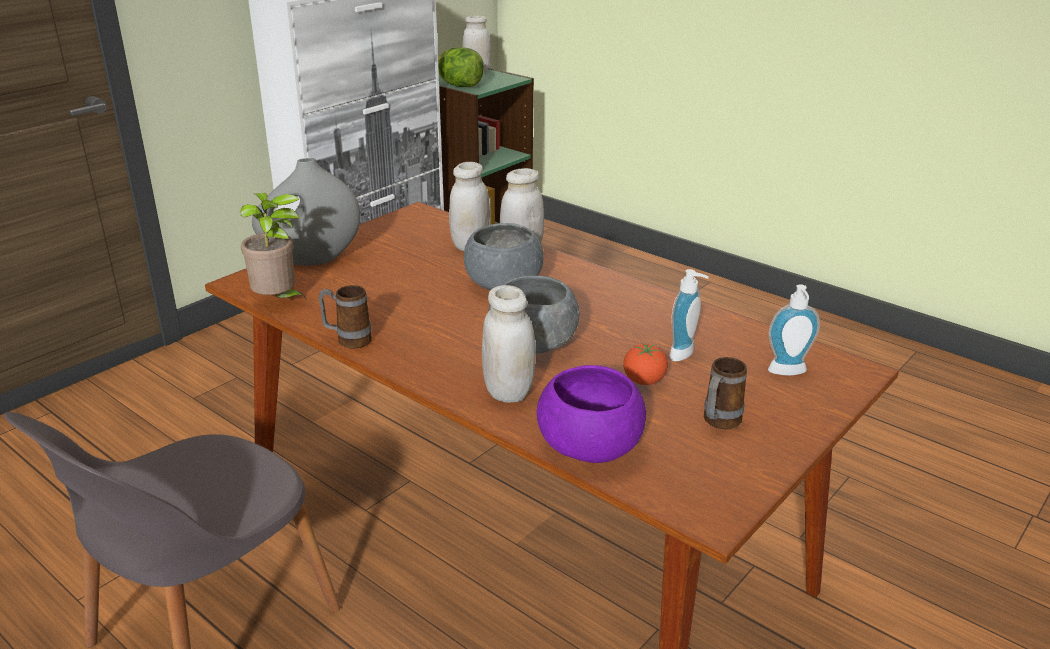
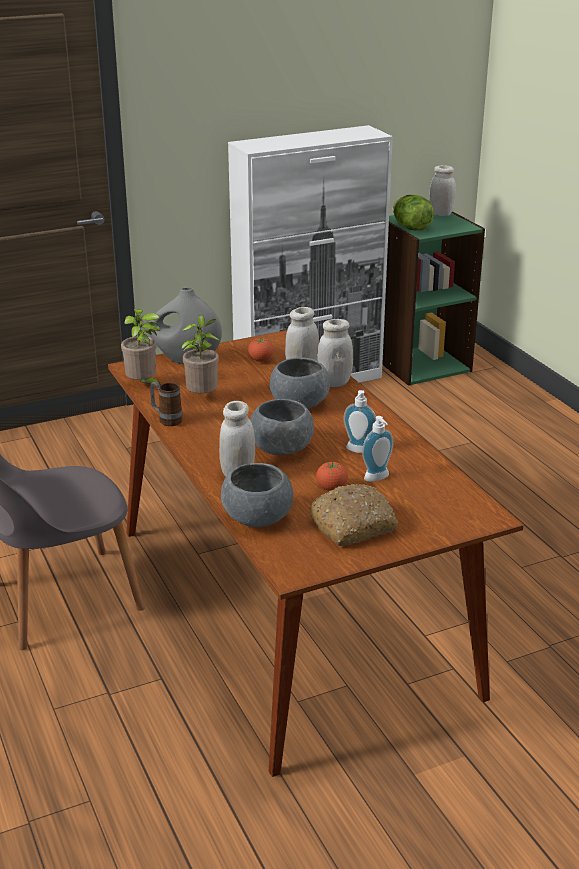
camera: 25 degrees right, 0 degrees up
purple bowl [536,365,646,463] -> grey bowl [221,463,293,527]
mug [704,357,747,429] -> bread [310,484,398,546]
soap dispenser [768,284,820,376] -> soap dispenser moved to [343,390,376,453]
none -> potted plant [181,315,220,393]
none -> tomato [248,338,274,362]

